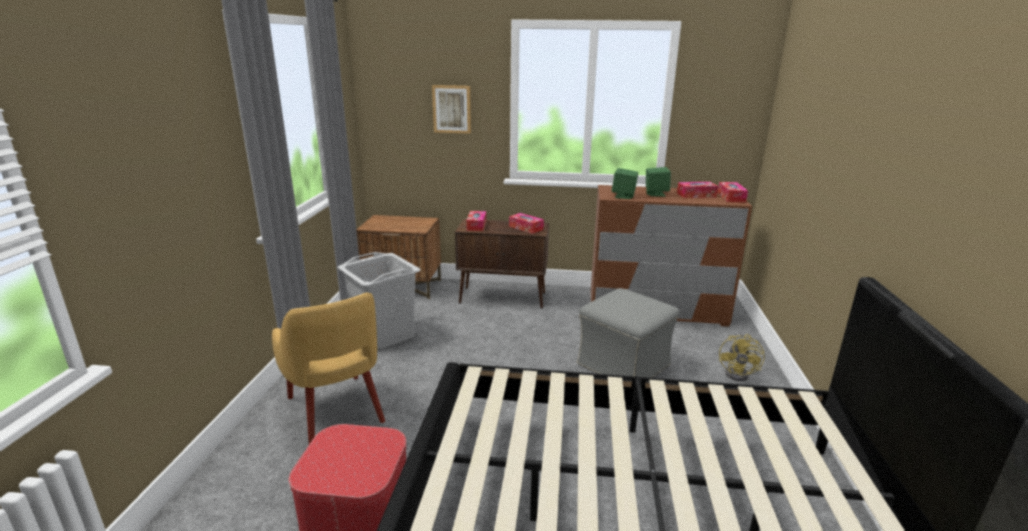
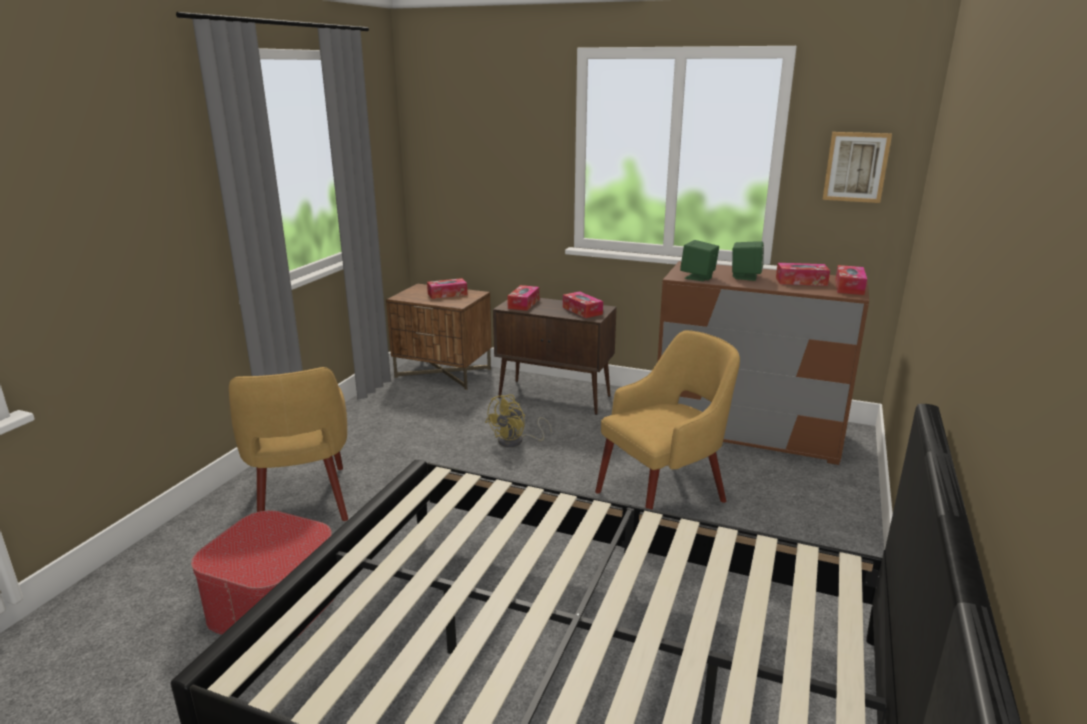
camera: 15 degrees right, 0 degrees up
grey laundry basket [338,252,420,350] -> none
picture [432,85,471,134] -> picture moved to [822,132,892,203]
grey ottoman [577,288,680,378] -> yellow armchair [595,330,740,510]
yellow fan [719,334,765,381] -> yellow fan moved to [485,394,552,447]
none -> tissue box [427,278,467,299]

